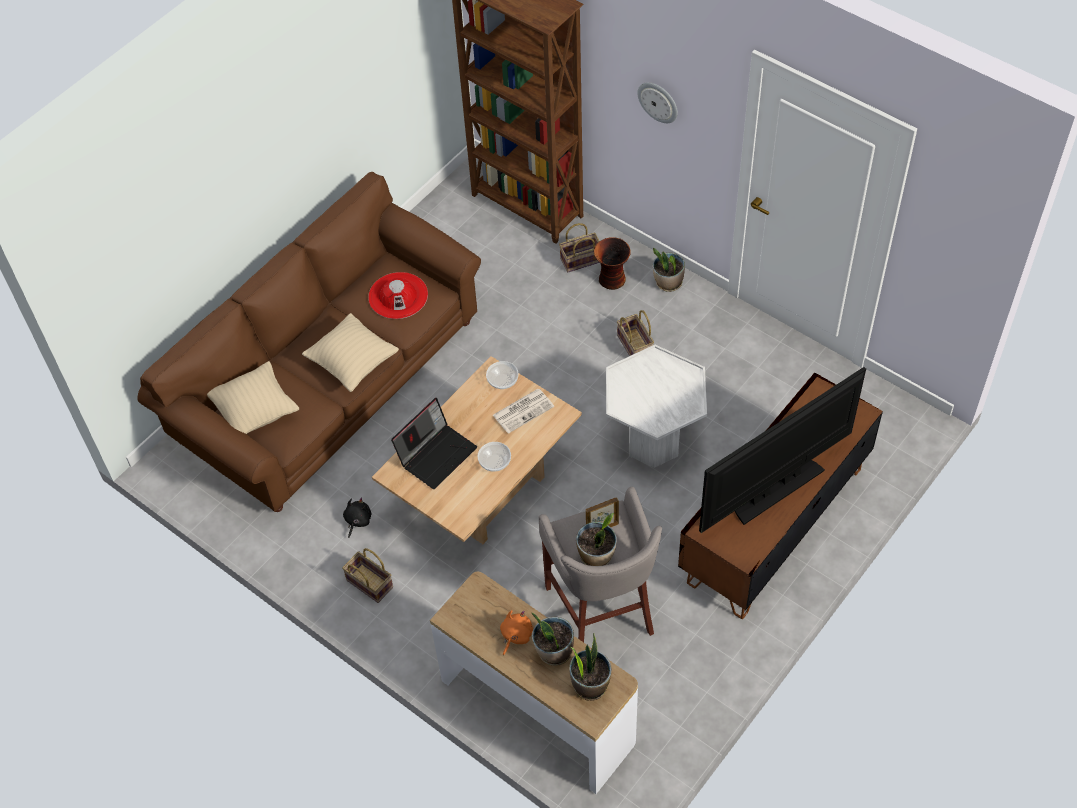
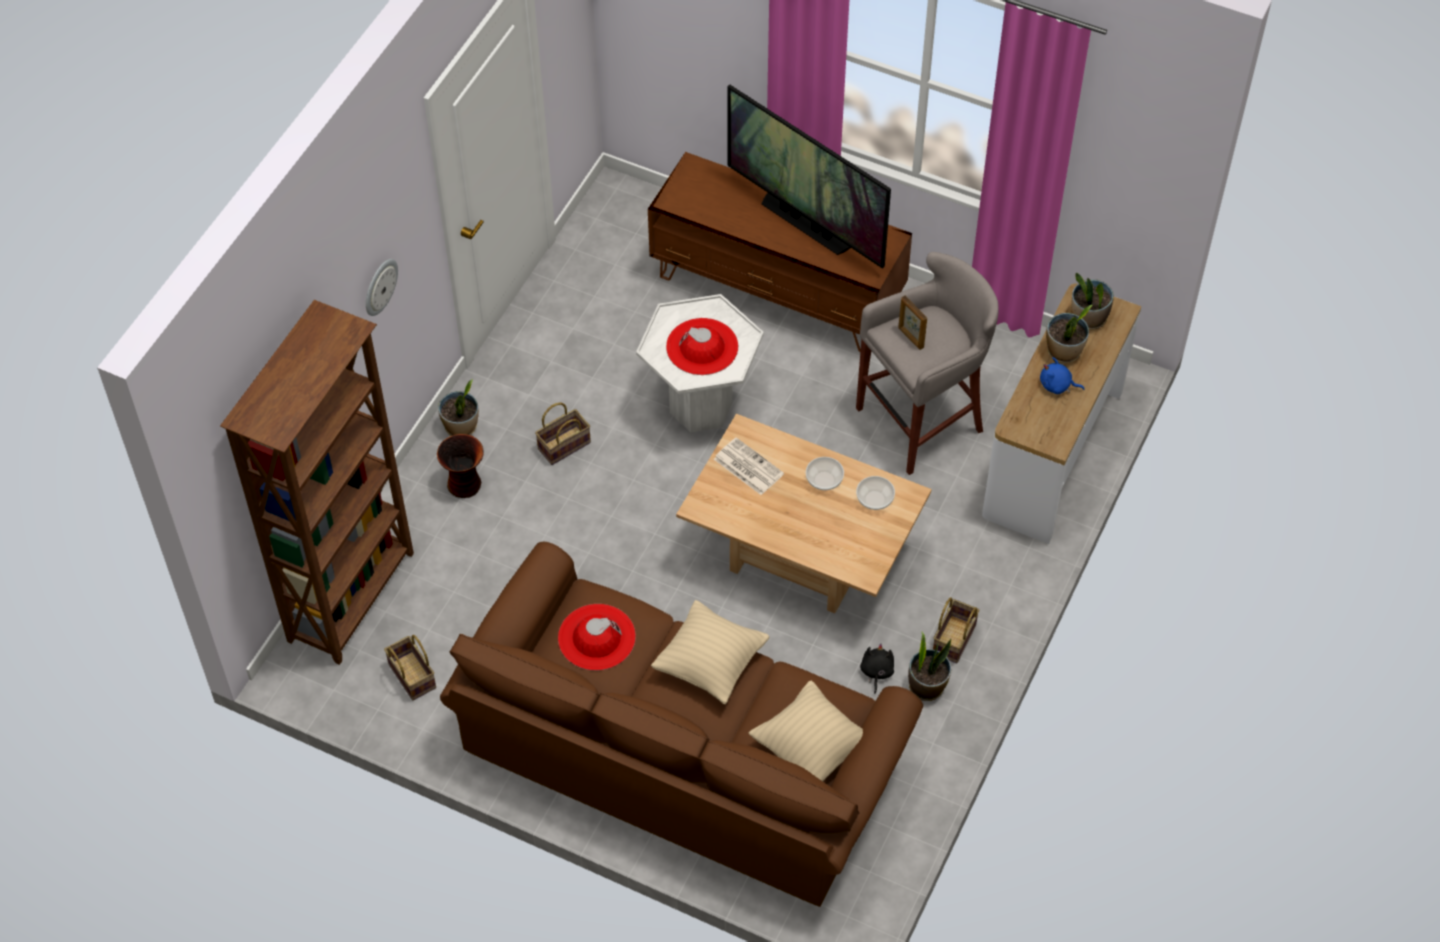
camera: 105 degrees left, 0 degrees up
black plush toy [343,498,372,538] -> black plush toy turned 90 degrees clockwise [860,644,894,694]
laptop [391,398,477,489] -> none
bowl [486,361,518,389] -> bowl moved to [856,476,895,510]
orange plush toy [500,610,533,656] -> blue plush toy [1040,357,1085,394]
basket [559,223,599,272] -> basket moved to [384,635,436,701]
potted plant [576,513,617,566] -> potted plant moved to [908,632,951,701]
none -> red hat [666,318,738,375]

